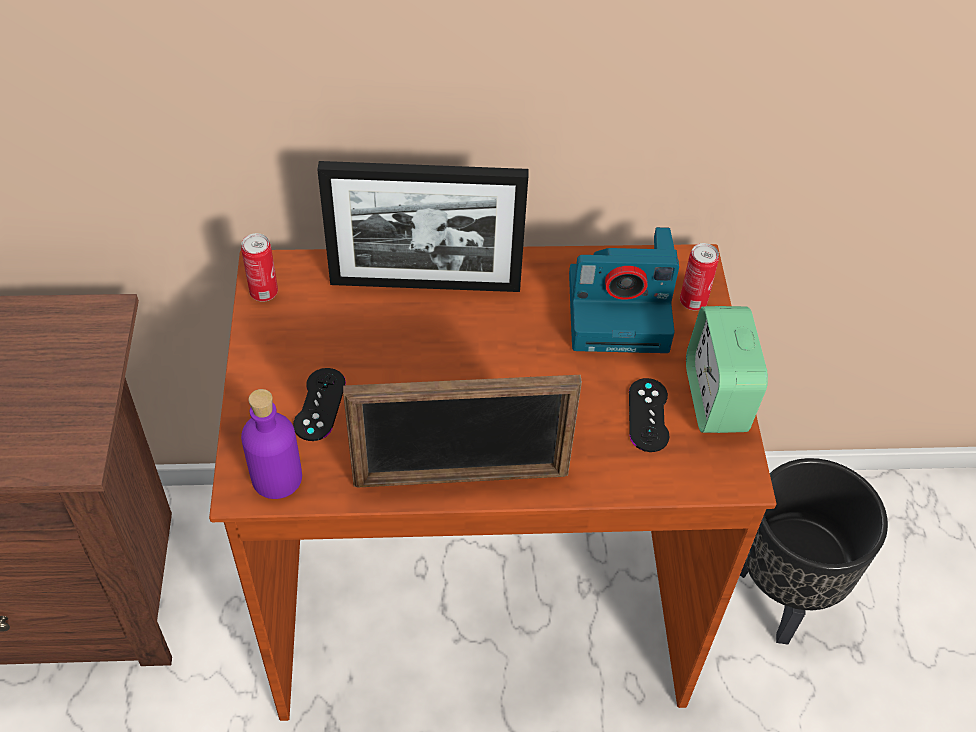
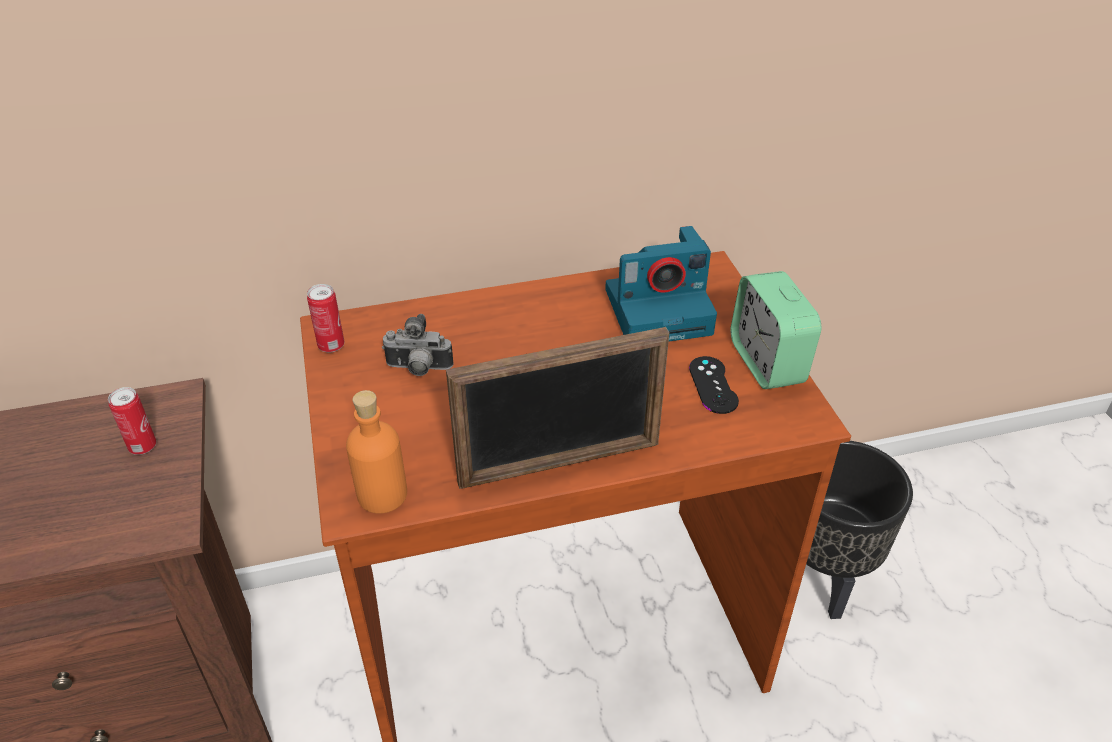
camera: 10 degrees left, 10 degrees down
purple bottle [241,389,302,499] -> orange bottle [346,390,407,514]
black game controller [293,368,346,441] -> none
picture frame [317,161,528,292] -> none
can [680,243,719,311] -> can moved to [108,387,156,455]
none -> camera [382,314,453,376]

